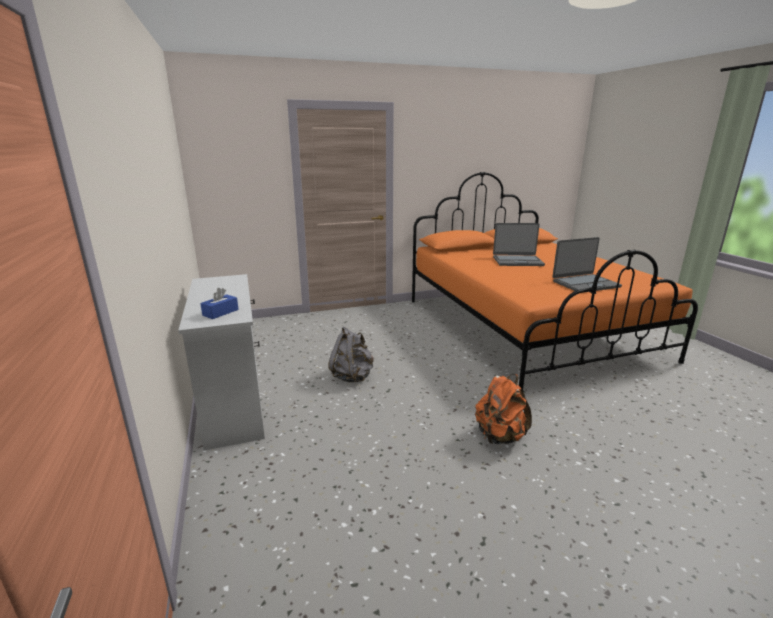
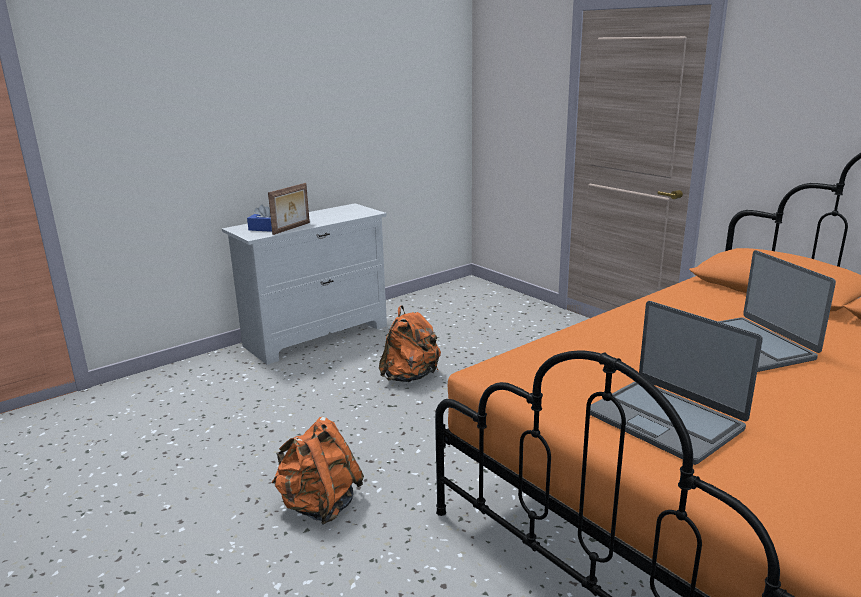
camera: 70 degrees right, 0 degrees up
grey backpack [328,327,374,382] -> orange backpack [379,305,441,382]
none -> picture frame [268,183,310,235]

